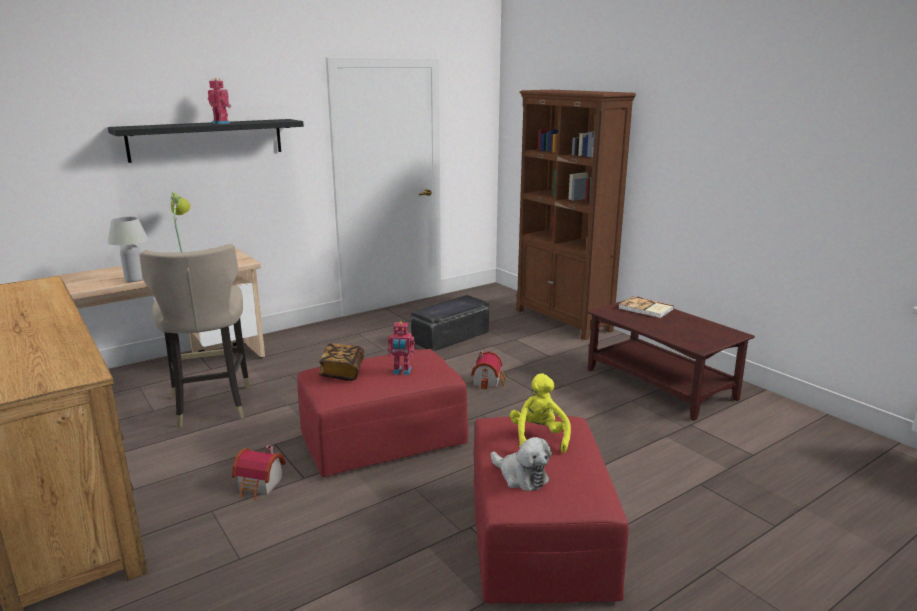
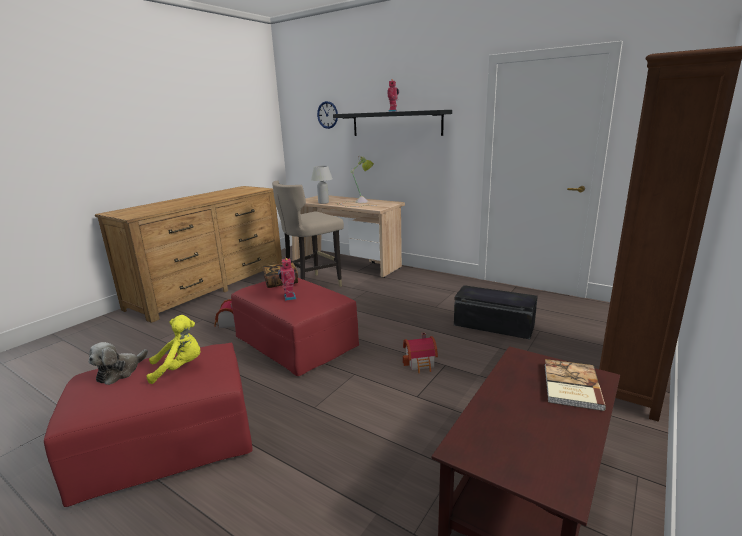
camera: 70 degrees right, 0 degrees up
none -> wall clock [317,101,338,129]

